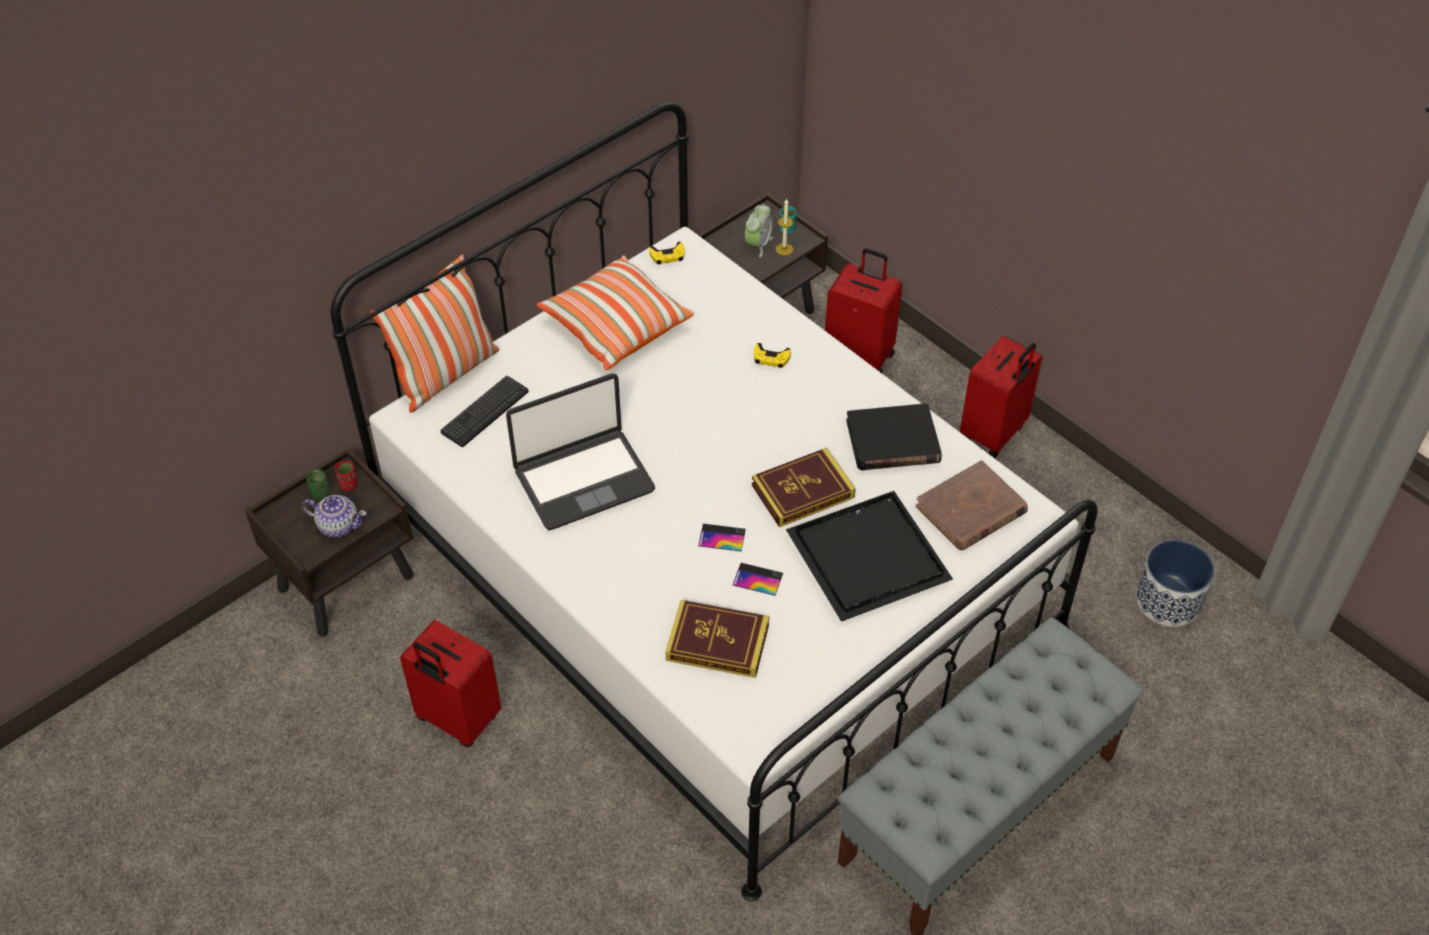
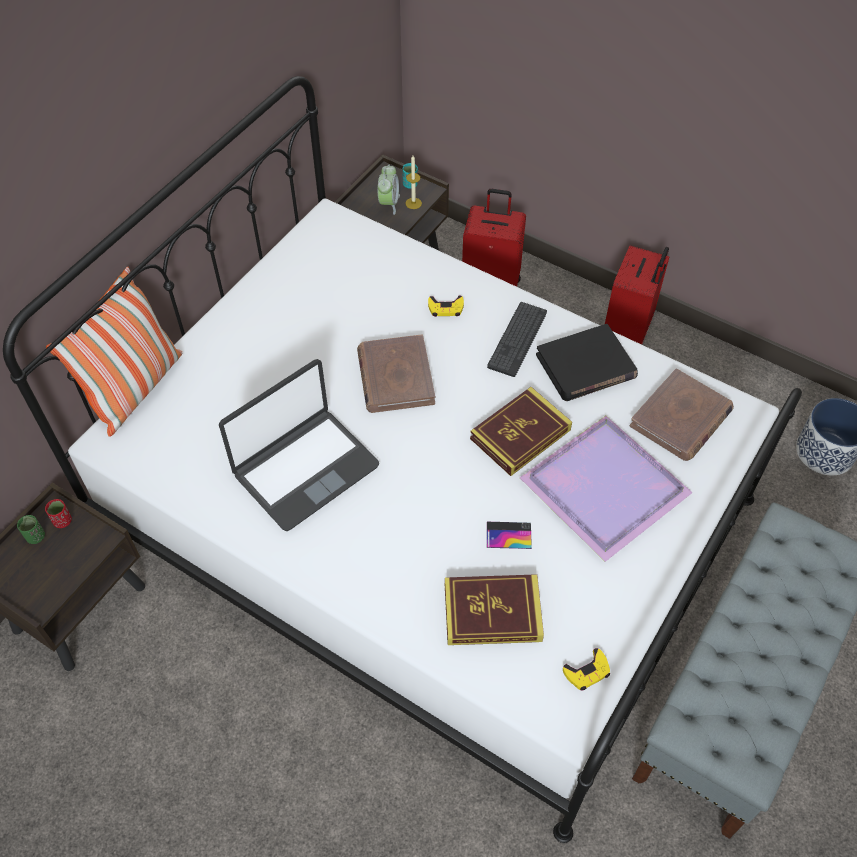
camera: 15 degrees left, 5 degrees up
teapot [302,495,367,538] -> none
red suitcase [400,620,501,747] -> none
keyboard [440,376,529,447] -> keyboard moved to [487,302,547,377]
pillow [537,255,694,370] -> none
yellow game controller [649,242,684,264] -> yellow game controller moved to [563,648,610,690]
phone [698,524,746,552] -> none
black tray [786,491,953,622] -> purple tray [519,416,693,562]
none -> brown book [357,334,435,413]

